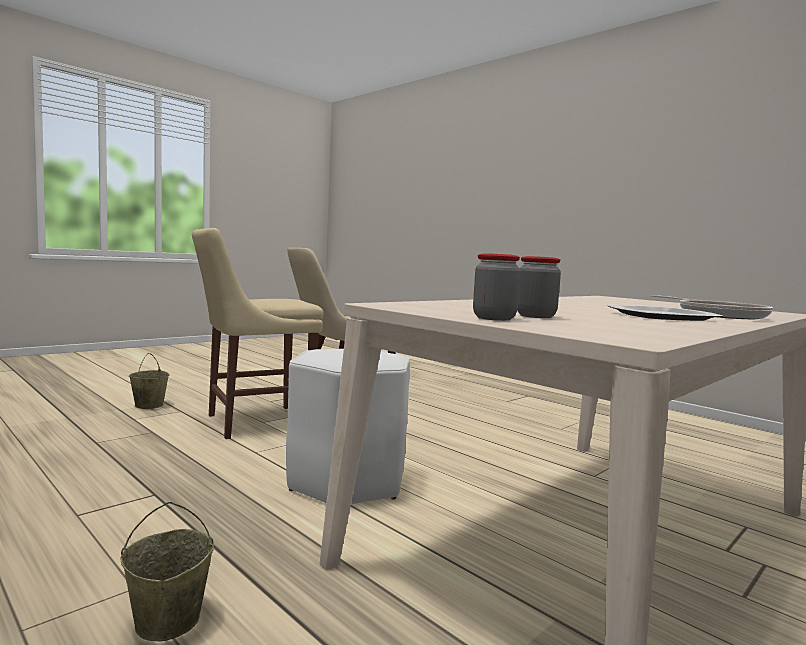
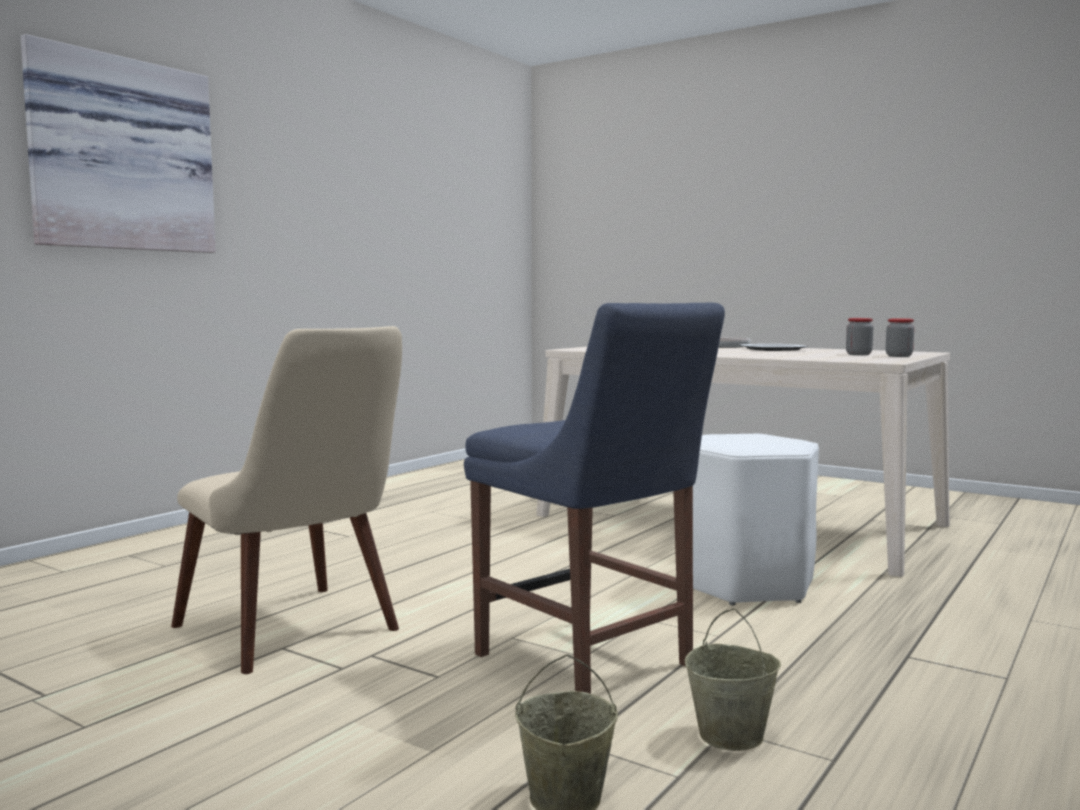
camera: 100 degrees left, 0 degrees up
beige bucket [121,502,214,642] -> beige bucket moved to [685,608,781,751]
beige chair [192,228,323,439] -> blue chair [464,303,725,694]
none -> picture [20,34,216,253]

